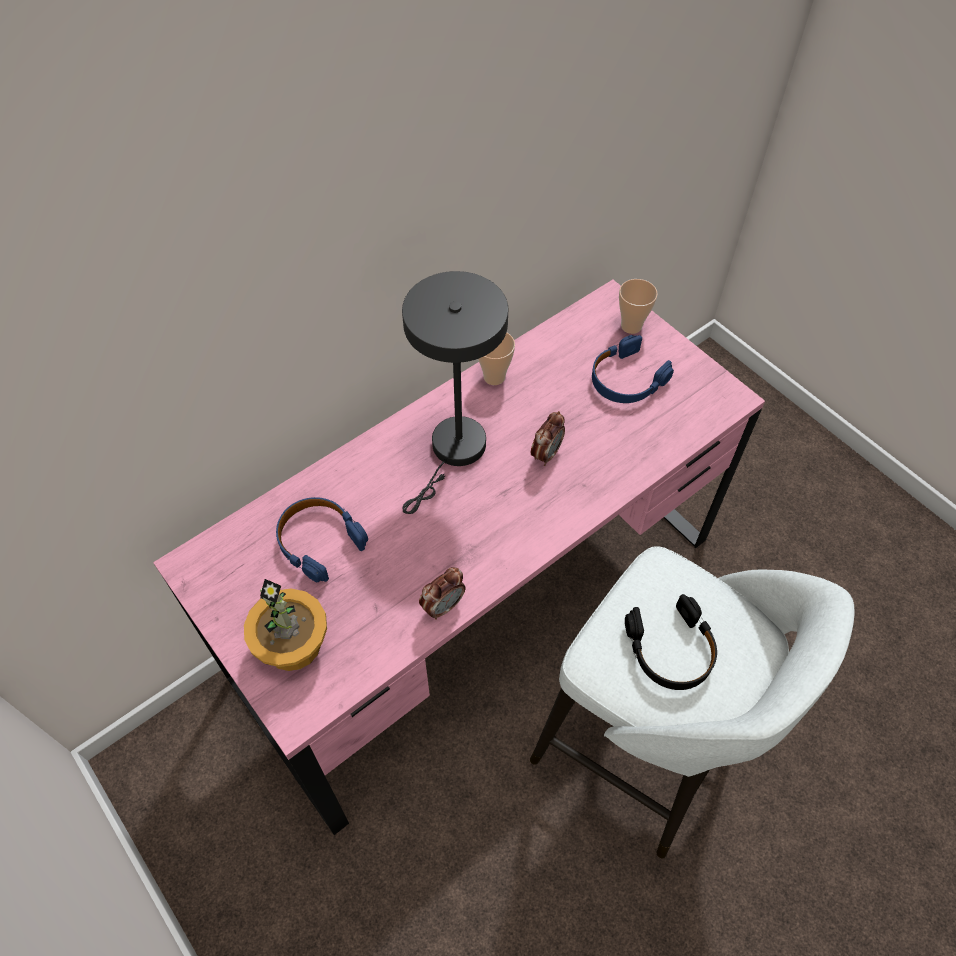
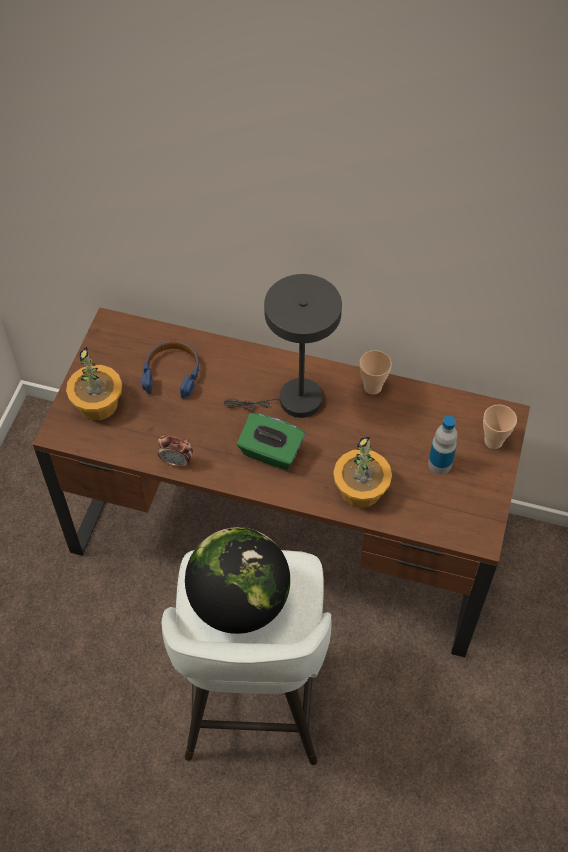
camera: 55 degrees right, 0 degrees up
pink desk [153,280,765,835] -> brown desk [33,307,530,658]
alarm clock [531,411,565,466] -> none
blue headphones [592,335,674,403] -> bottle [428,416,458,474]
black headphones [625,594,717,690] -> globe [185,527,290,634]
none -> green tissue box [237,413,305,470]
none -> potted plant [333,437,392,508]

